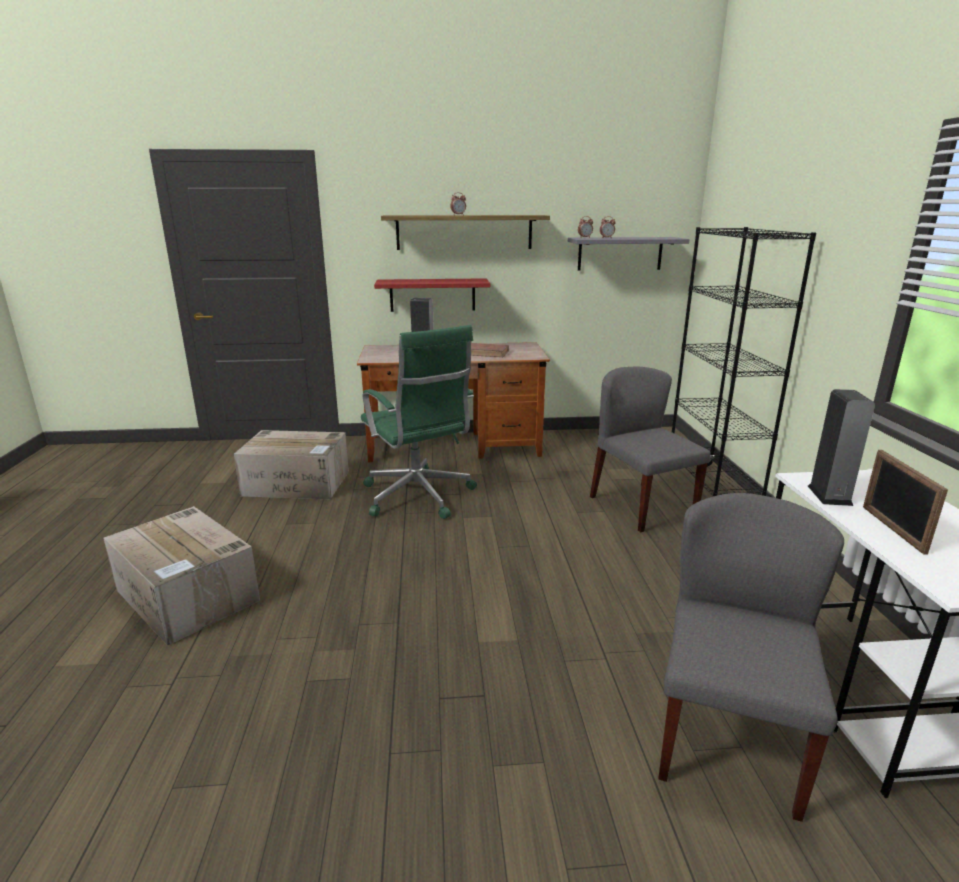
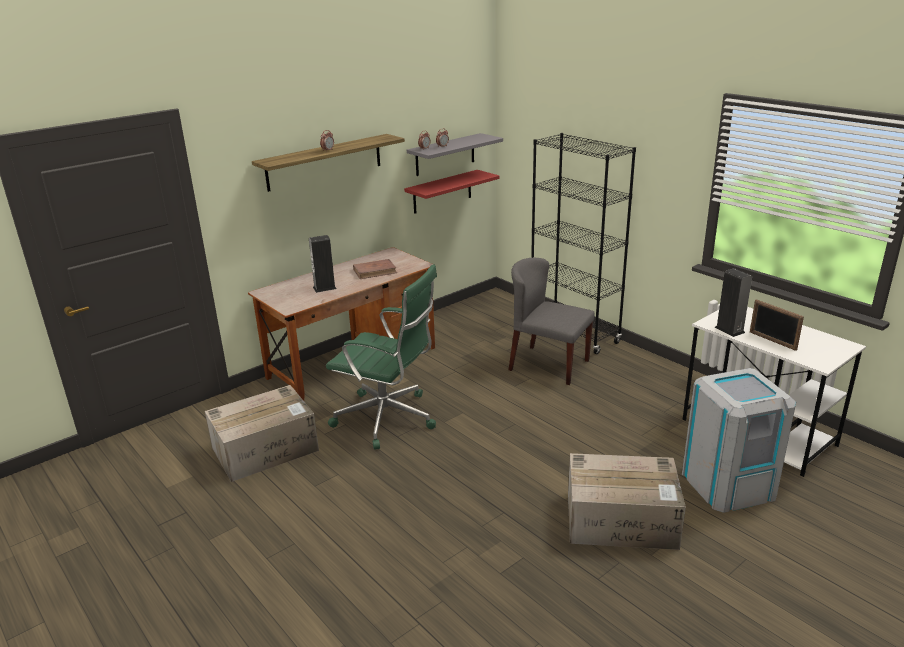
camera: 35 degrees left, 5 degrees up
cardboard box [103,506,260,645] -> cardboard box moved to [568,453,686,550]
red shelf [374,278,490,312] -> red shelf moved to [404,170,499,214]
grey chair [658,493,844,822] -> grey trash can [682,368,796,513]

